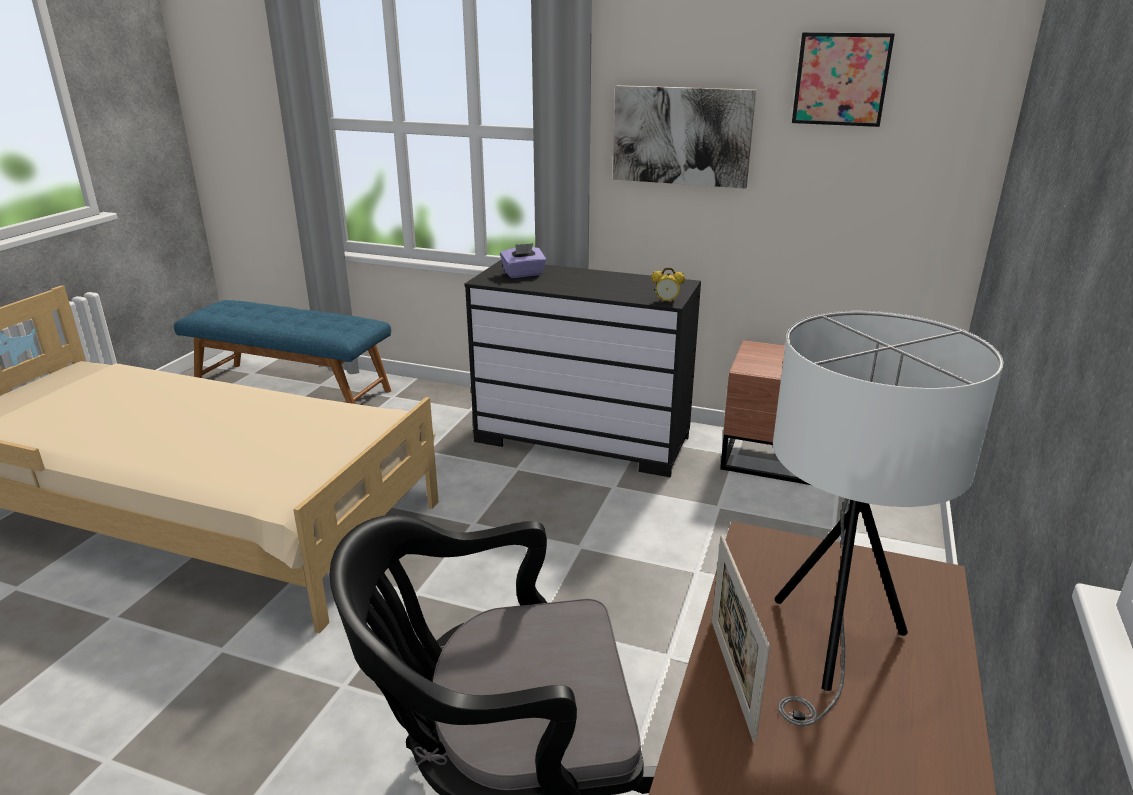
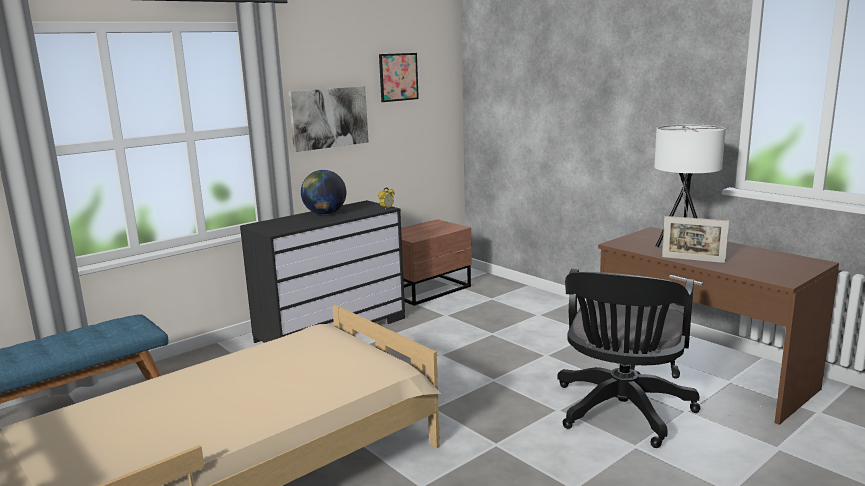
camera: 60 degrees left, 10 degrees down
purple tissue box [500,243,547,278] -> none
none -> globe [301,170,346,215]

